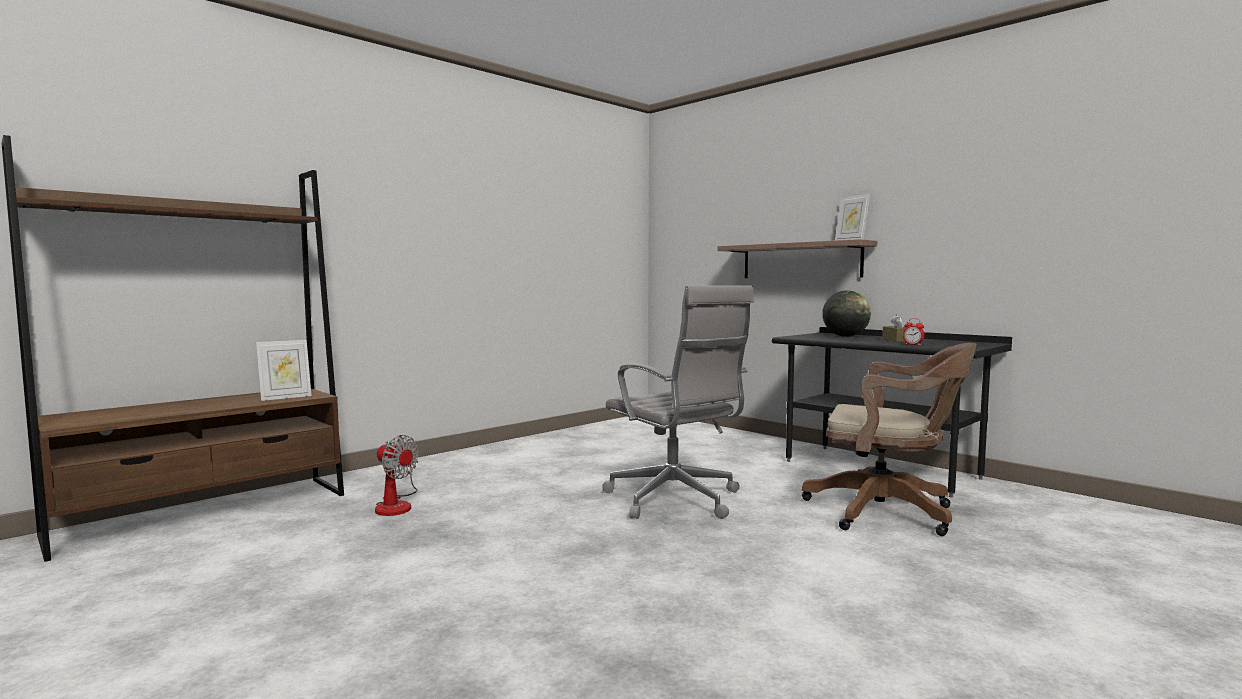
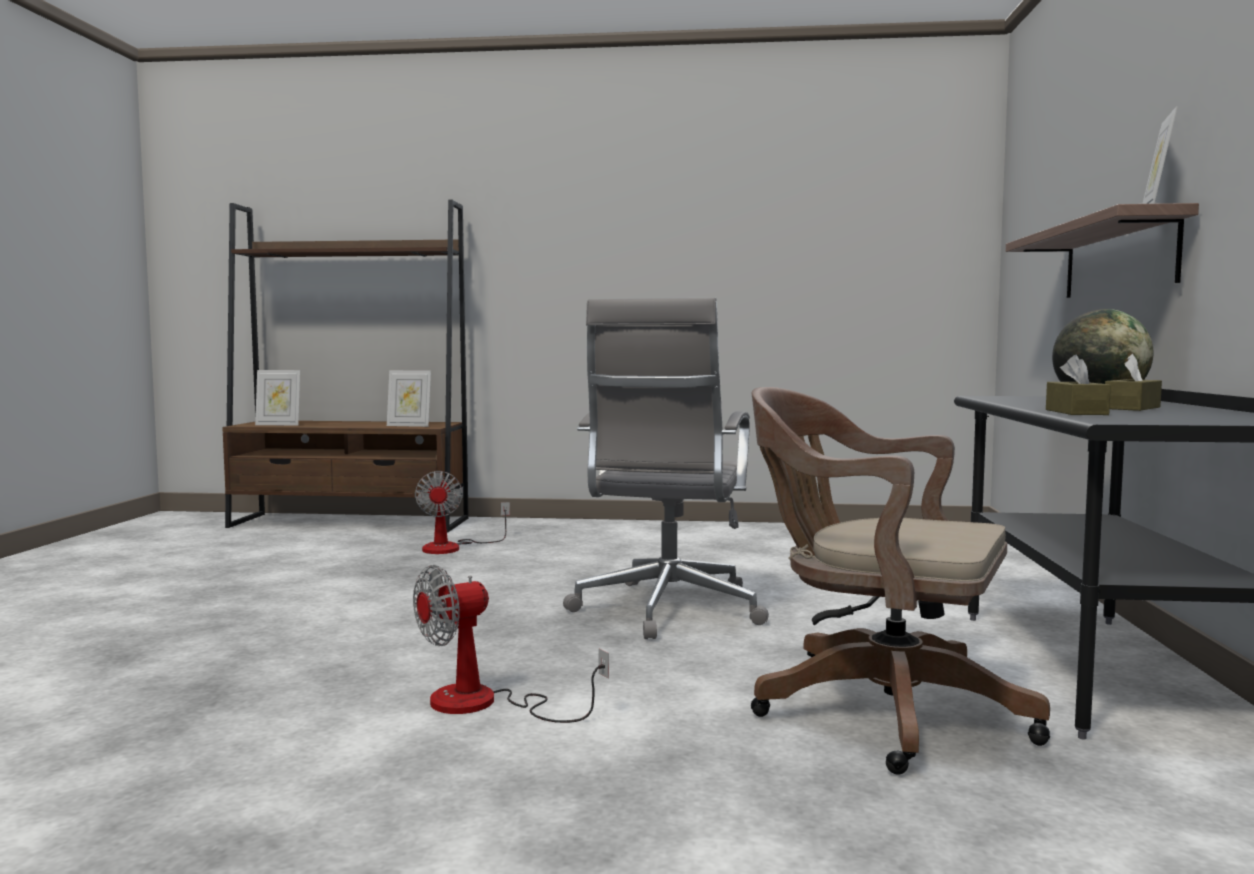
camera: 50 degrees right, 0 degrees up
brown office chair [802,343,977,536] -> brown office chair turned 135 degrees clockwise [751,387,1050,775]
alarm clock [903,318,925,345] -> brown tissue box [1046,354,1111,415]
none -> picture frame [255,370,300,425]
none -> fan [413,565,609,723]

